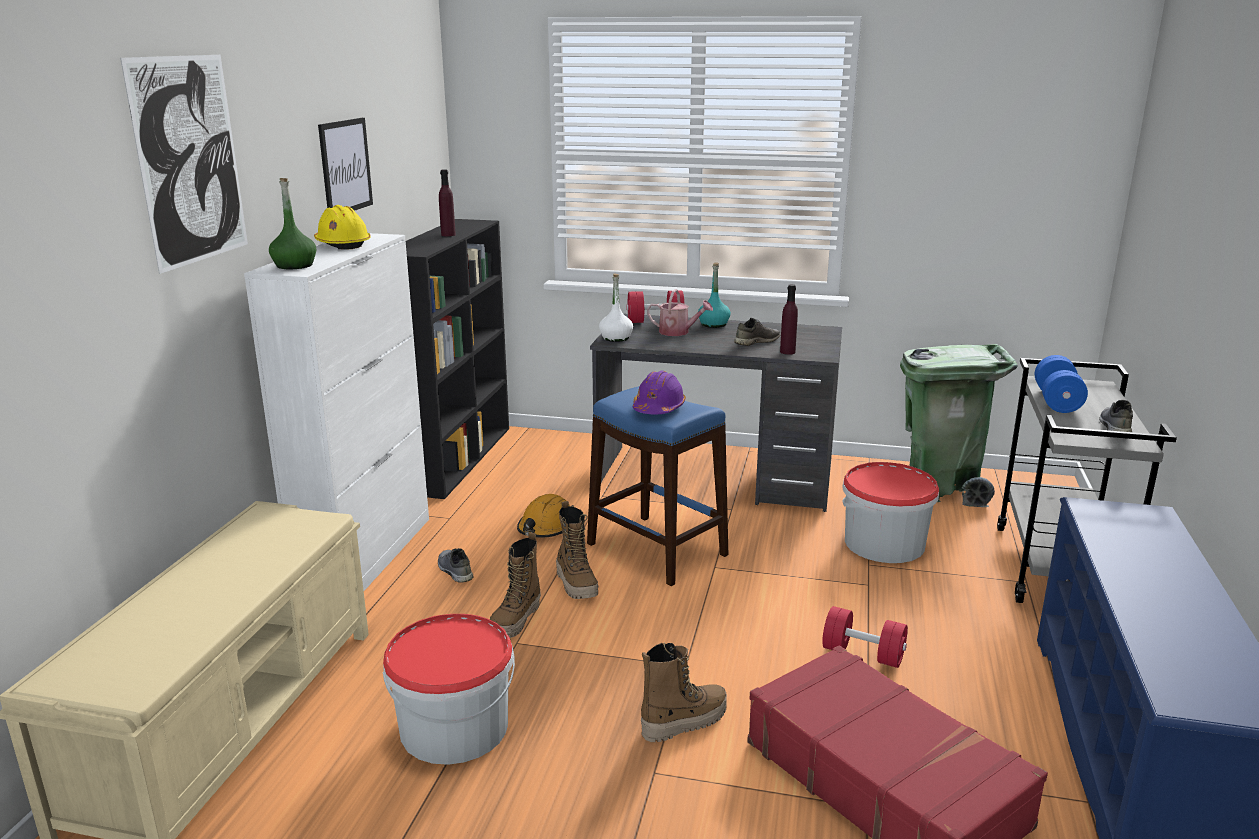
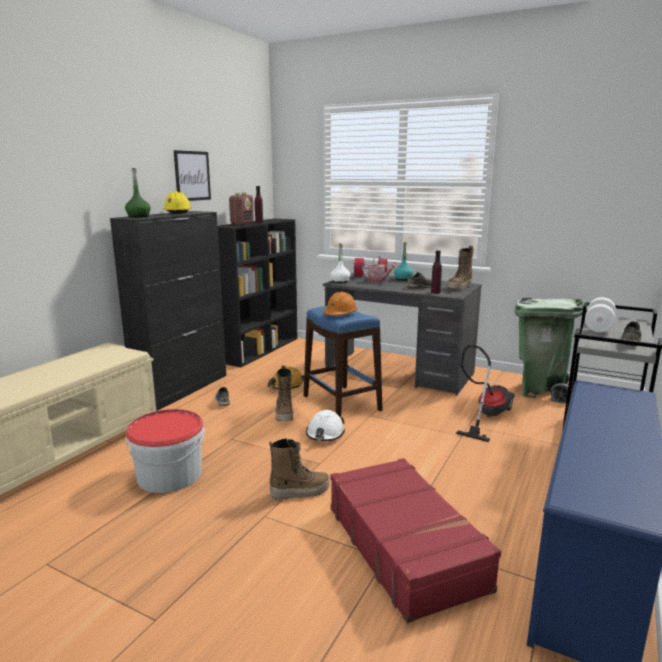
camera: 15 degrees right, 5 degrees down
picture [120,55,248,274] -> none
white cabinet [244,233,429,591] -> black cabinet [110,211,226,411]
boot [490,532,541,638] -> boot moved to [447,246,474,290]
purple hard hat [633,371,686,414] -> orange hard hat [323,292,358,315]
red dumbbell [822,606,908,668] -> none
bucket [842,462,939,563] -> vacuum cleaner [455,345,515,442]
blue dumbbell [1035,355,1088,413] -> white dumbbell [585,297,616,332]
none -> radio [229,193,254,225]
none -> white hard hat [306,410,345,441]

